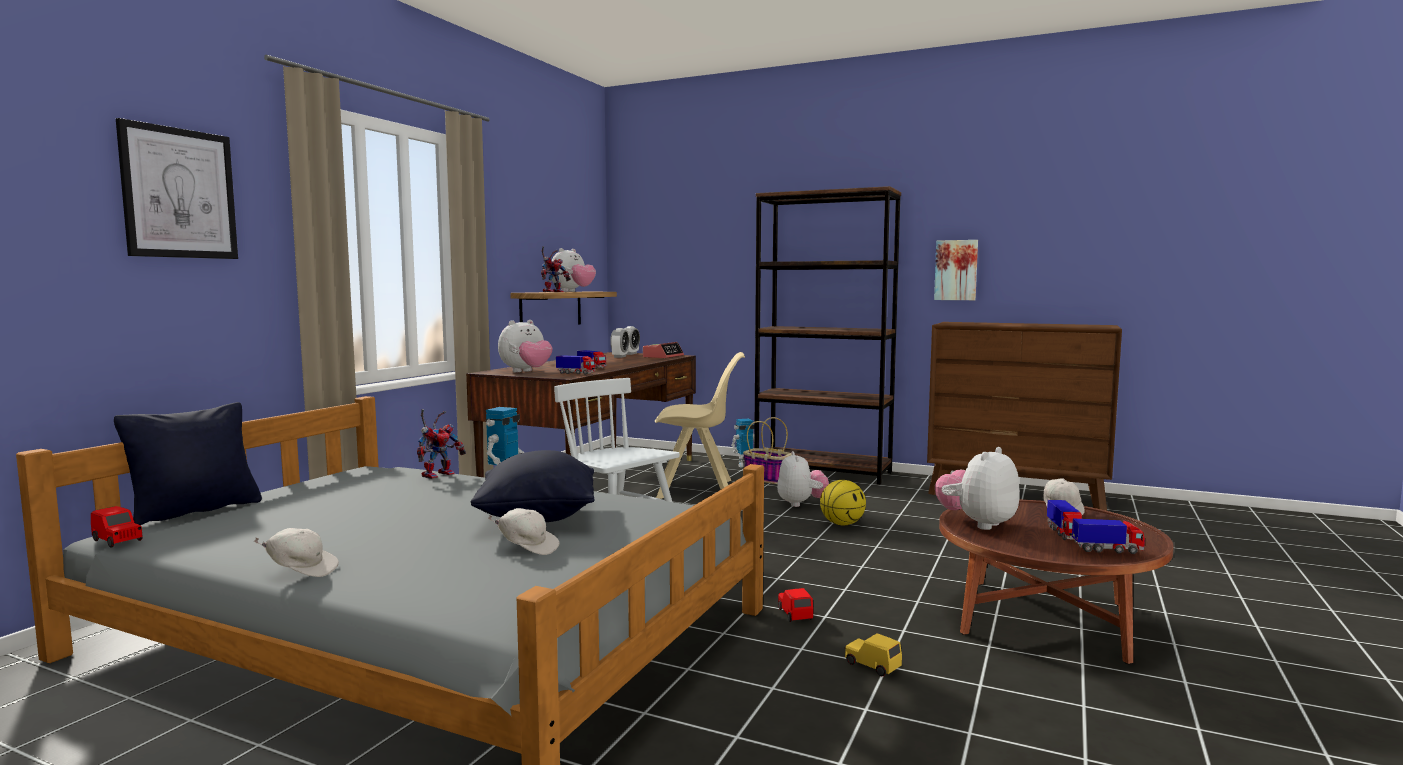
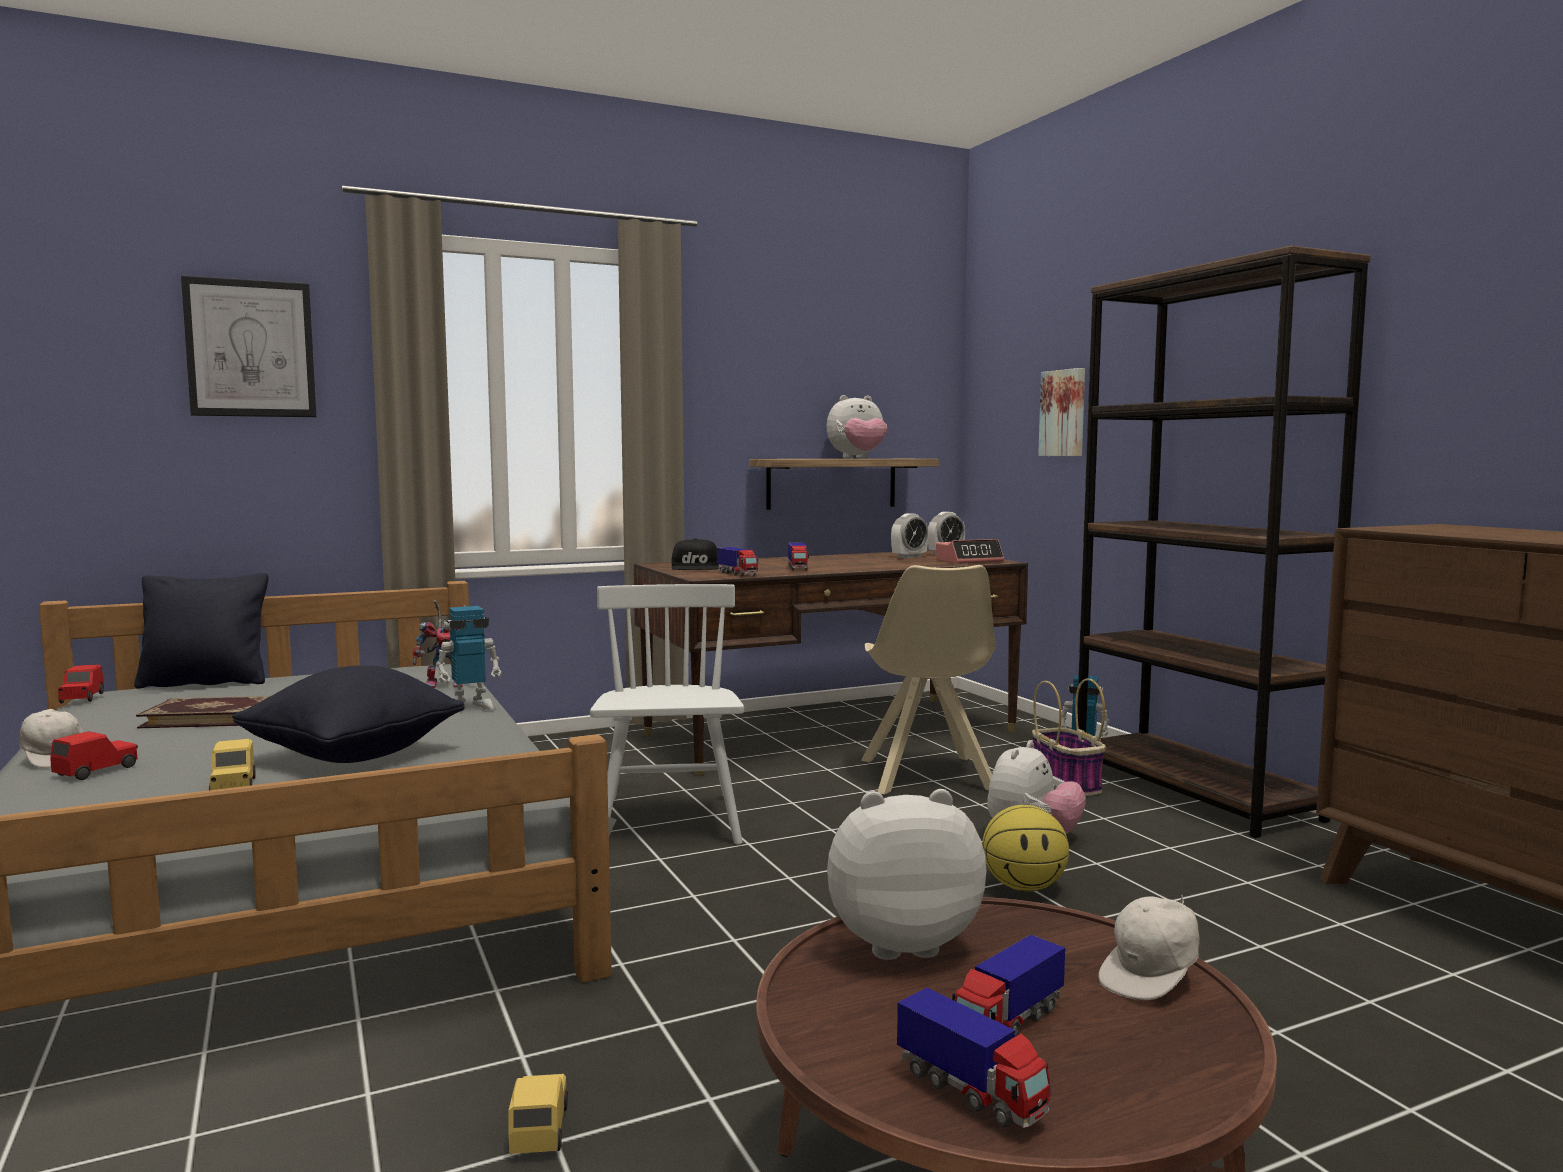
camera: 40 degrees right, 0 degrees up
white cap [488,508,560,555] -> yellow toy car [209,739,256,790]
plush toy [498,320,553,372] -> black cap [672,538,719,570]
toy robot [541,246,571,292] -> none
beige chair [655,352,745,499] -> beige chair turned 45 degrees clockwise [861,565,996,794]
red toy car [778,588,813,622] -> red toy car moved to [50,731,138,780]
picture [934,240,978,300] -> picture moved to [1038,368,1085,456]
none -> book [136,696,270,728]

